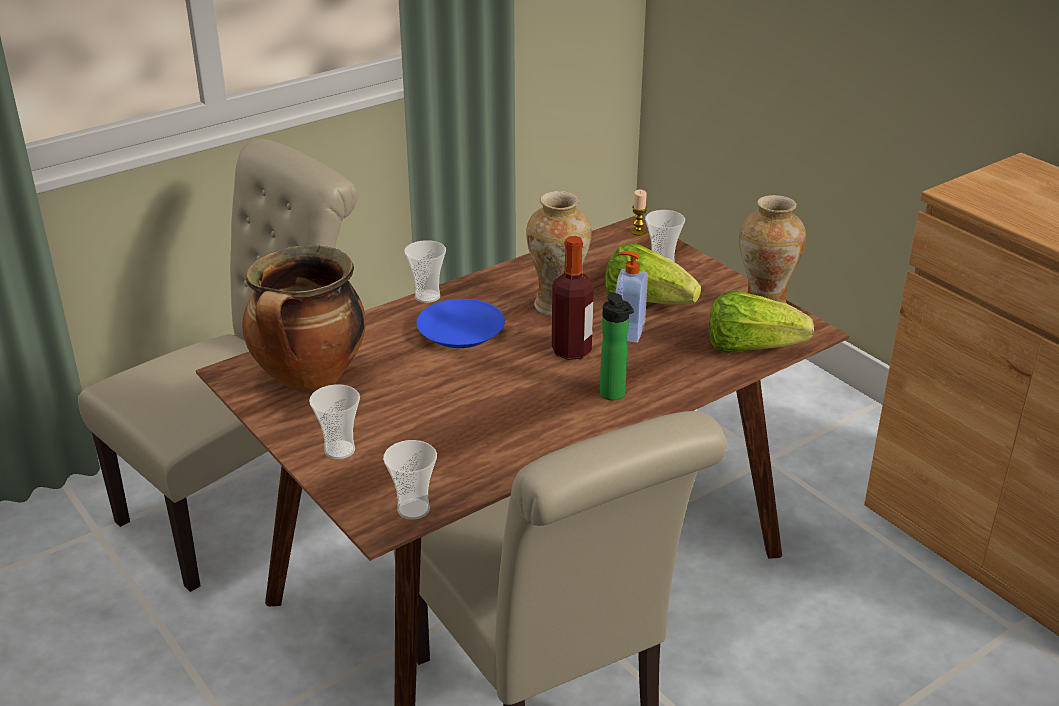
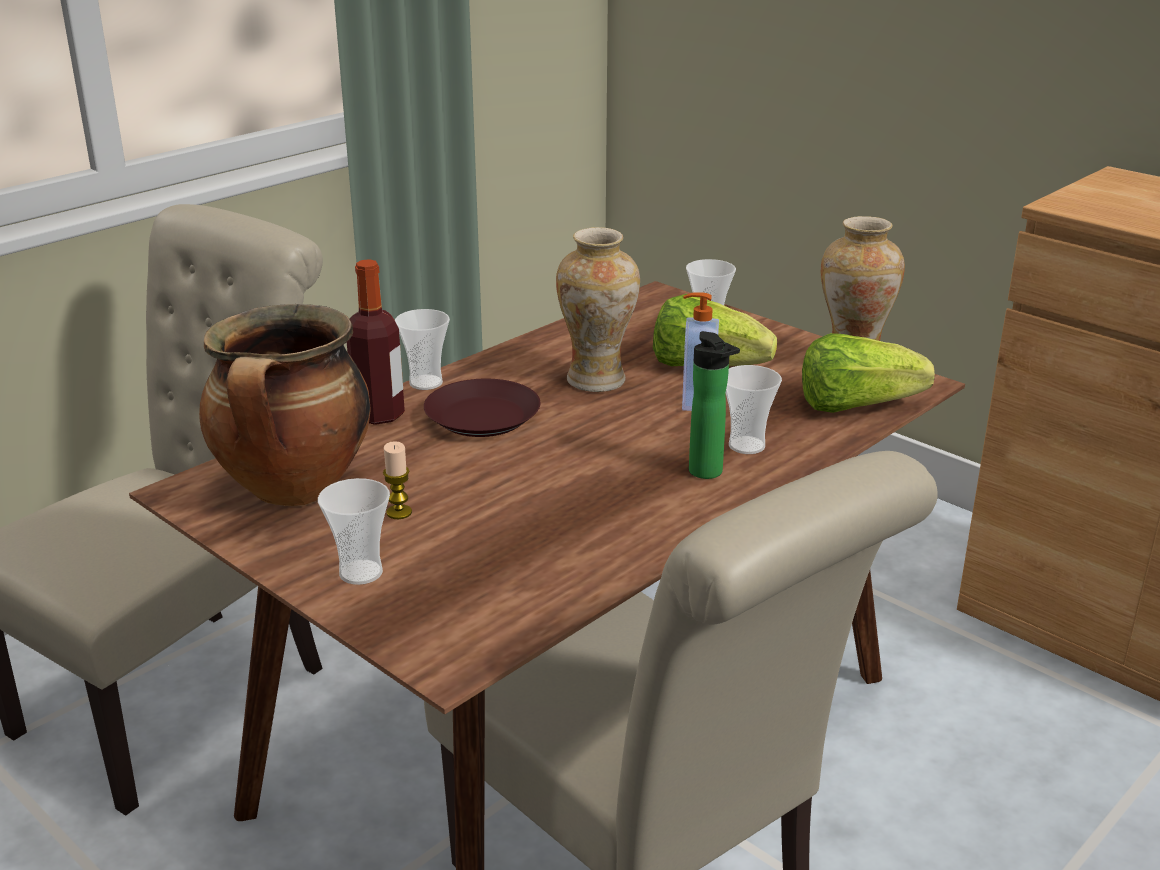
camera: 10 degrees left, 5 degrees down
cup [383,440,437,520] -> cup moved to [726,365,782,454]
blue plate [416,299,505,348] -> brown plate [424,379,540,437]
bottle [552,236,594,360] -> bottle moved to [347,259,405,425]
candle [631,190,647,236] -> candle moved to [383,441,412,519]

